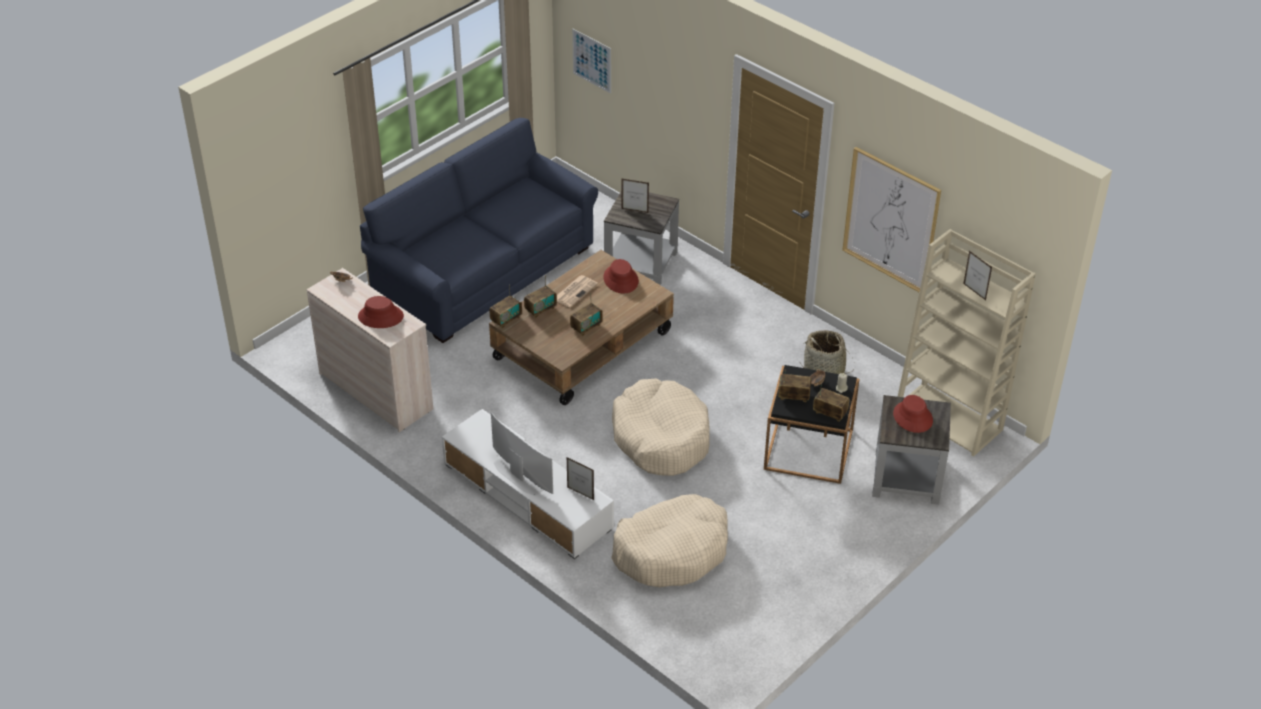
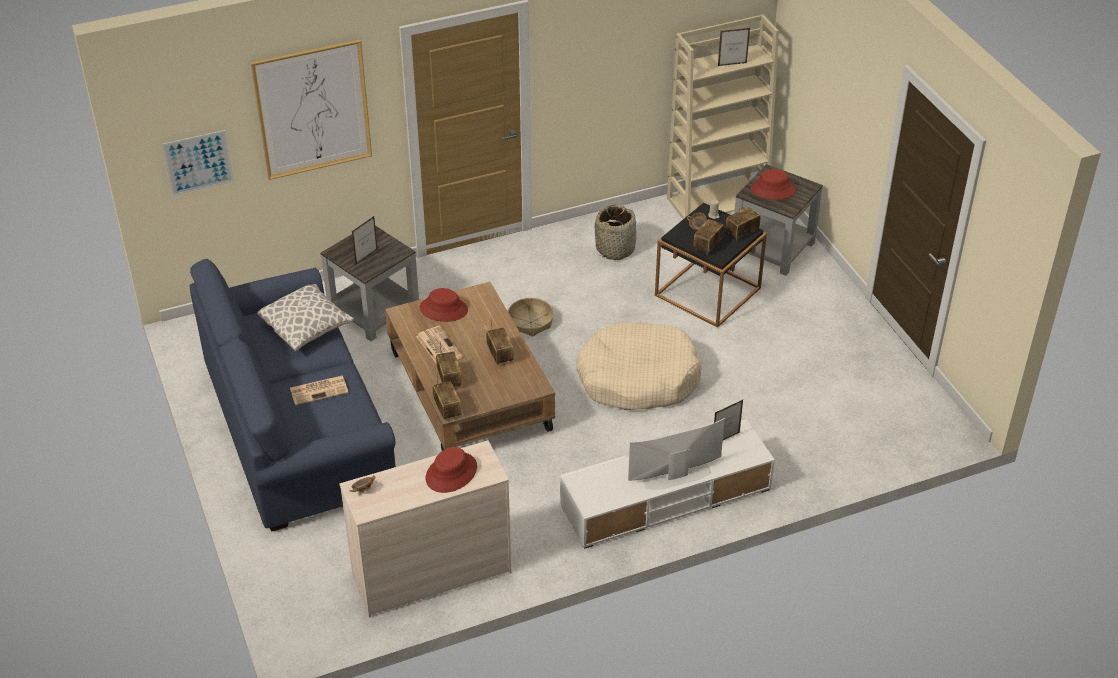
camera: 65 degrees left, 0 degrees up
beige dog bed [611,494,728,587] -> none
picture [842,147,941,292] -> picture moved to [250,39,372,180]
none -> pillow [257,284,354,351]
none -> newspaper [290,376,349,405]
none -> basket [508,298,554,337]

